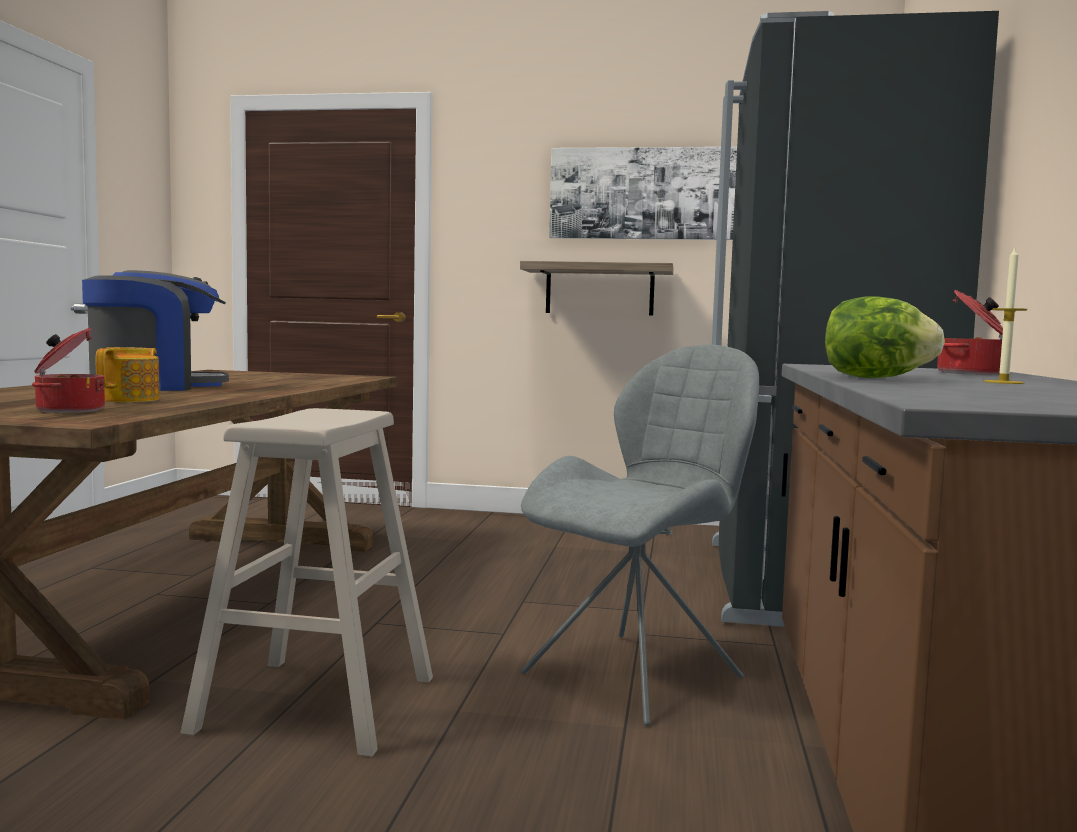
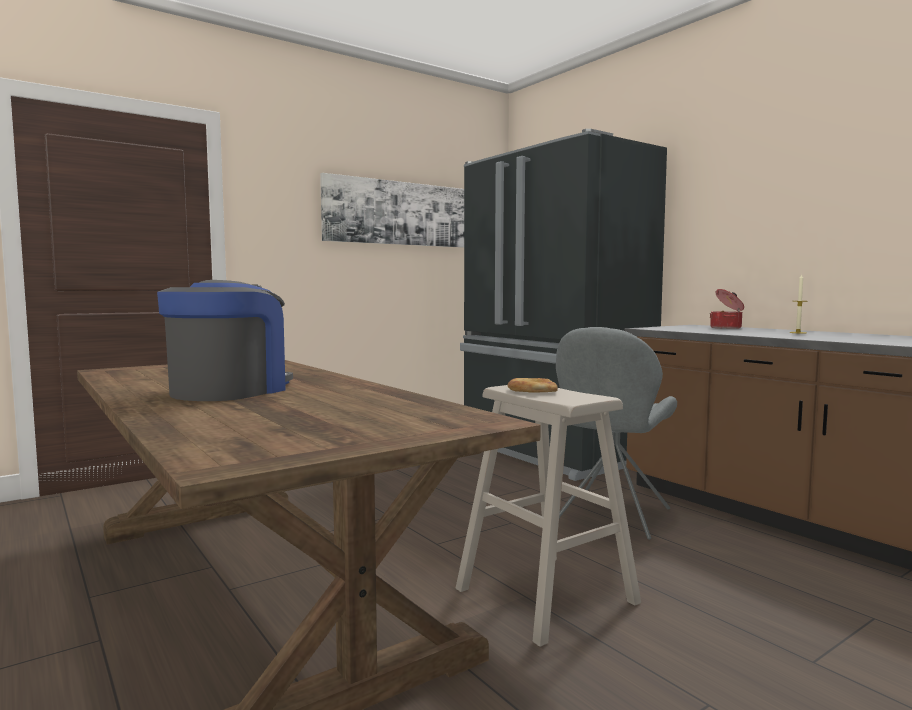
camera: 45 degrees left, 0 degrees up
cooking pot [32,328,105,413] -> none
teapot [96,347,159,402] -> none
shelf [520,261,674,316] -> none
grey chair [521,345,759,726] -> grey chair turned 150 degrees counterclockwise [556,327,677,540]
lettuce [825,296,945,378] -> none
none -> bread [508,378,558,393]

